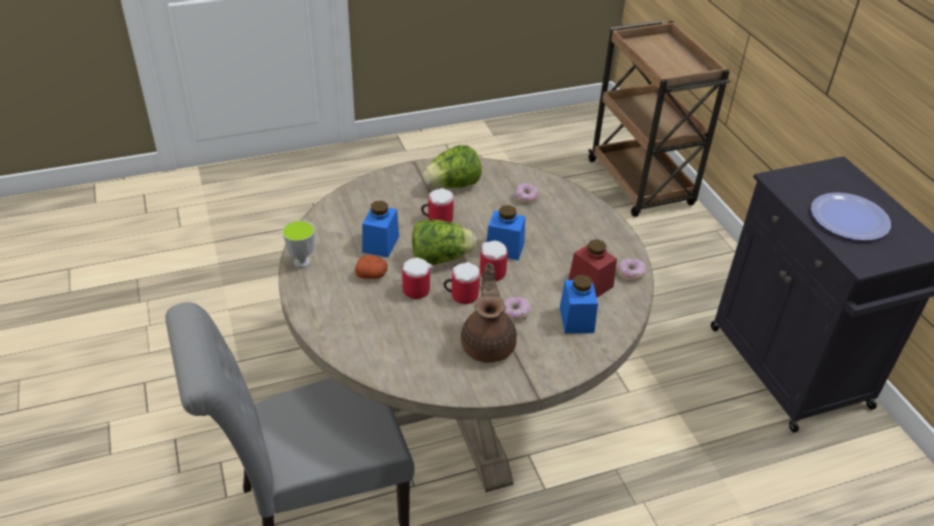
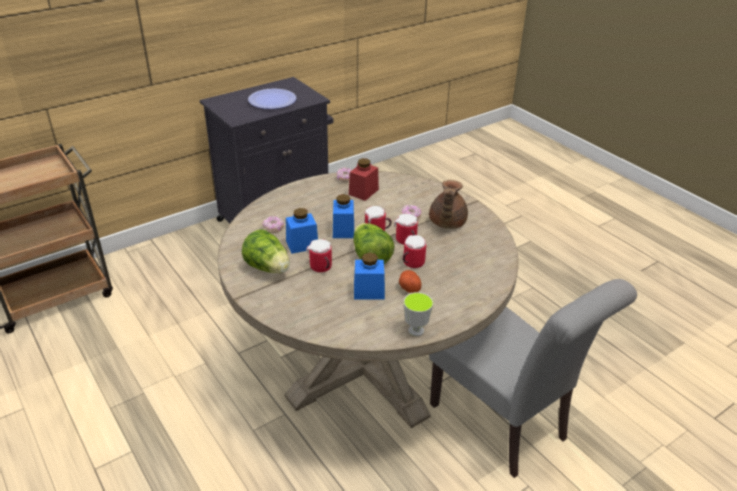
camera: 105 degrees left, 5 degrees down
brown teapot [461,263,517,363] -> brown teapot turned 60 degrees counterclockwise [429,180,468,229]
blue jar [560,274,598,334] -> blue jar moved to [286,208,318,254]

